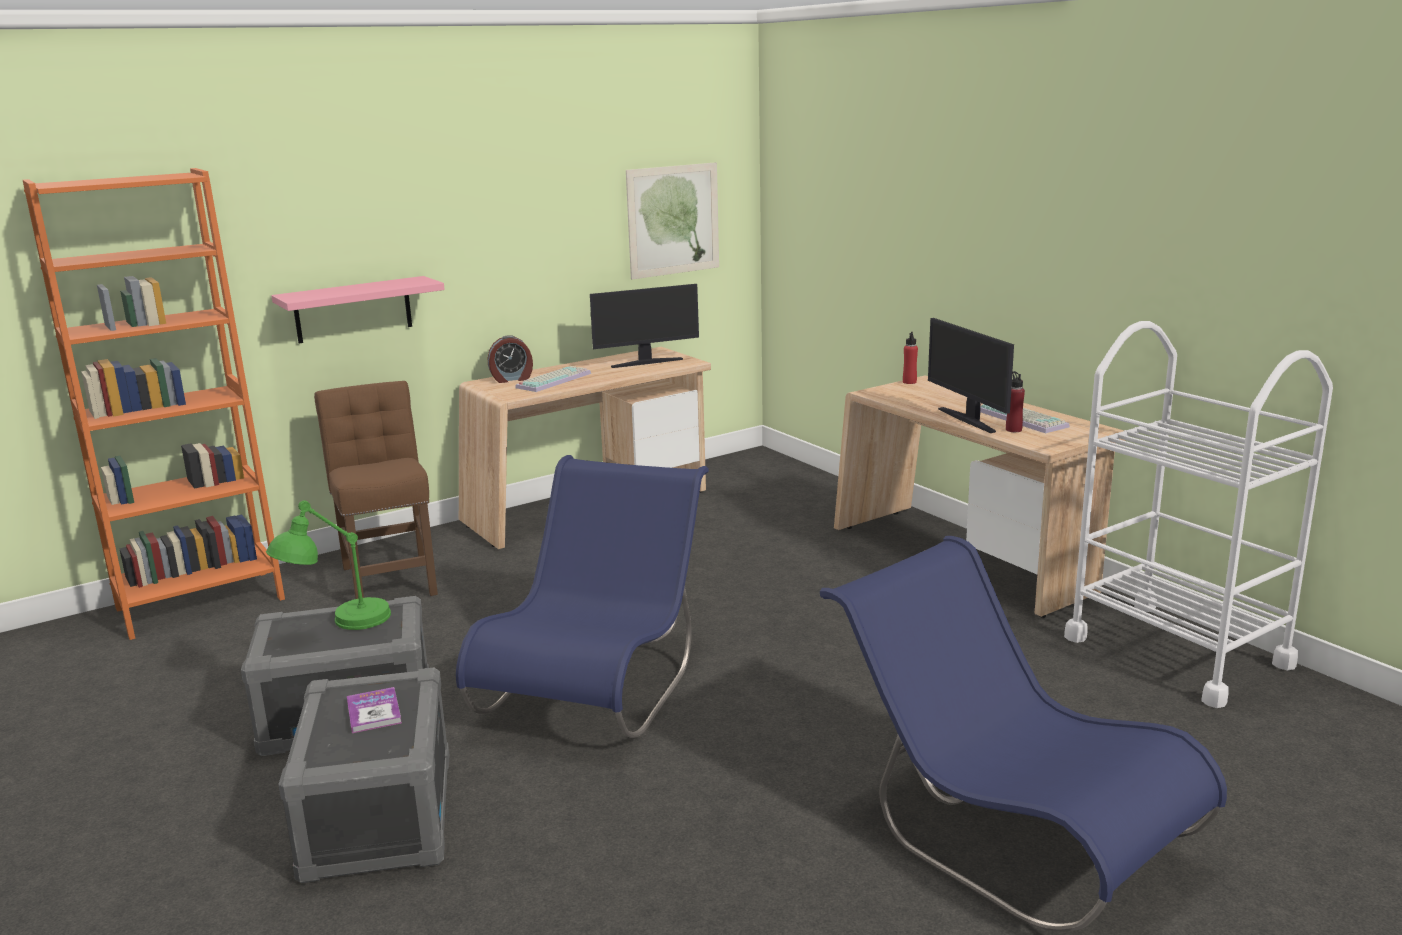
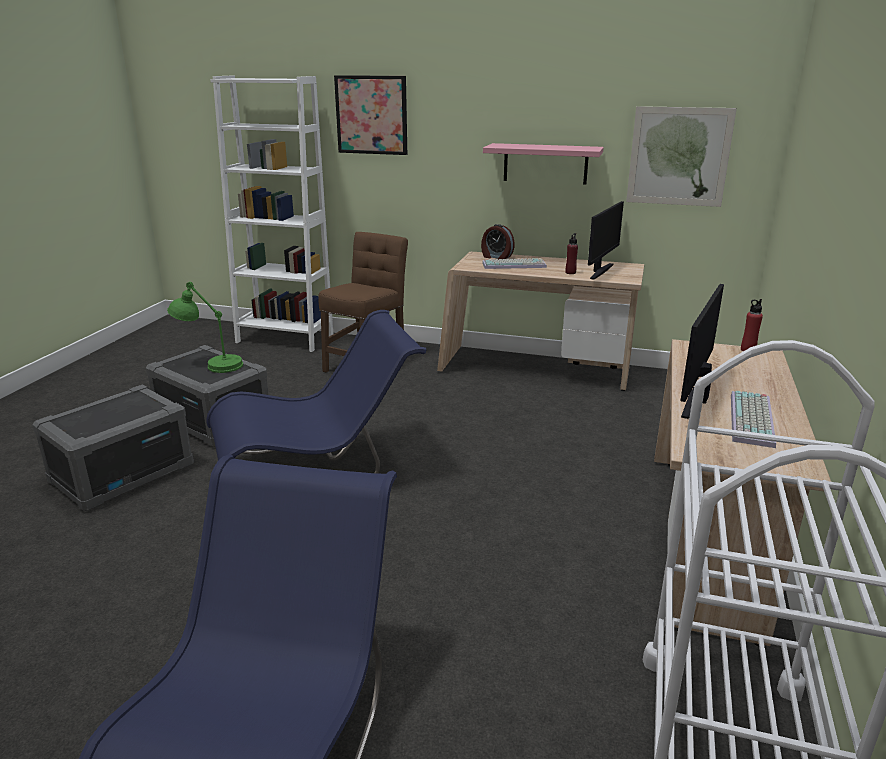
camera: 50 degrees right, 5 degrees up
orange bookcase [23,168,285,640] -> white bookcase [210,76,333,352]
pink shelf [271,276,445,343] -> pink shelf moved to [483,143,604,185]
book [347,687,402,733] -> none
monitor [590,284,699,368] -> monitor turned 90 degrees counterclockwise [588,201,624,280]
red bottle [1006,371,1025,432] -> red bottle moved to [565,233,578,274]
none -> picture [334,75,407,155]

